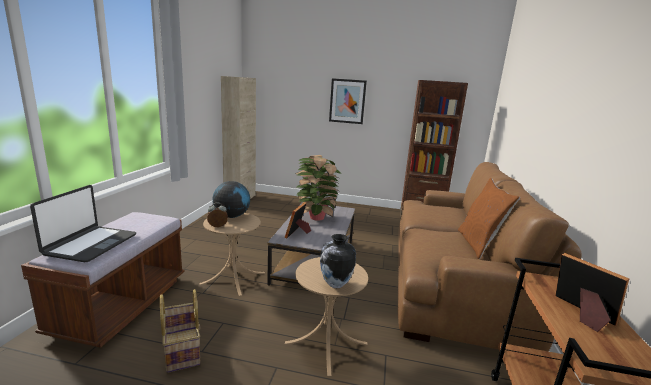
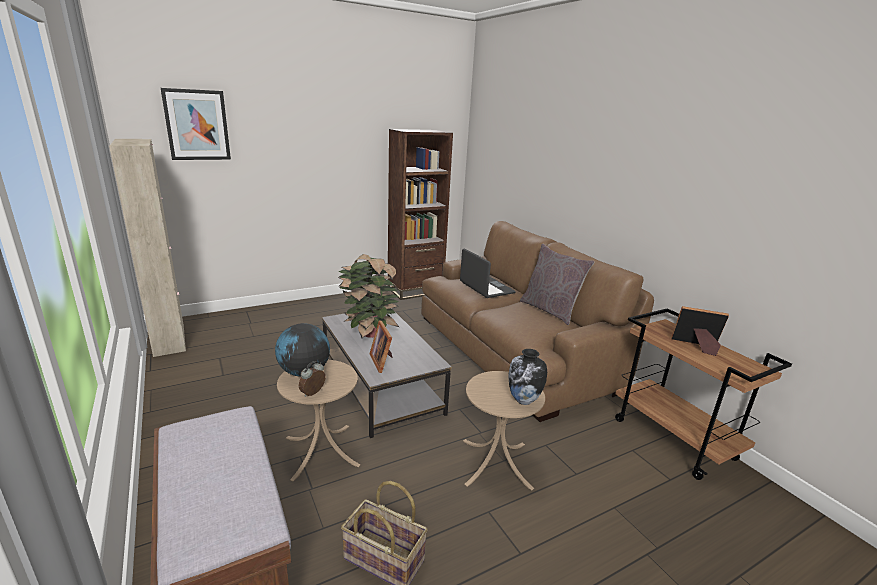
camera: 40 degrees left, 5 degrees up
laptop [30,185,136,262] -> laptop moved to [460,248,516,298]
picture [329,78,367,124] -> picture moved to [161,88,231,160]
brown pillow [458,178,520,259] -> grey pillow [520,243,595,325]

